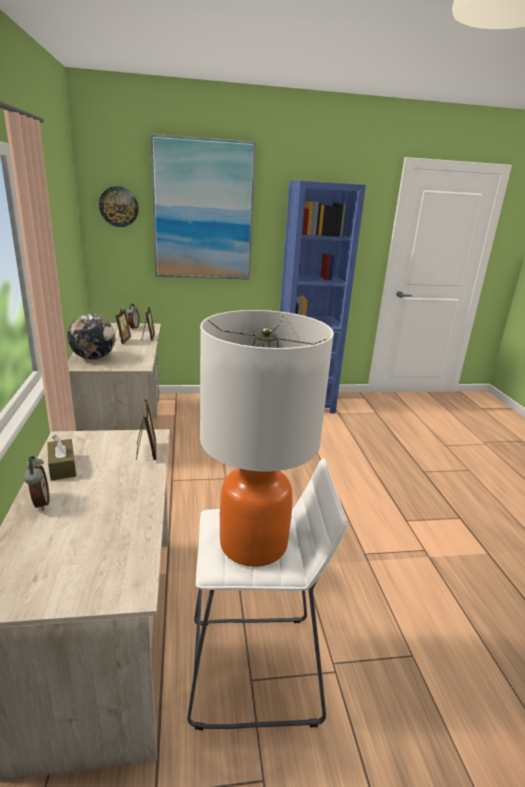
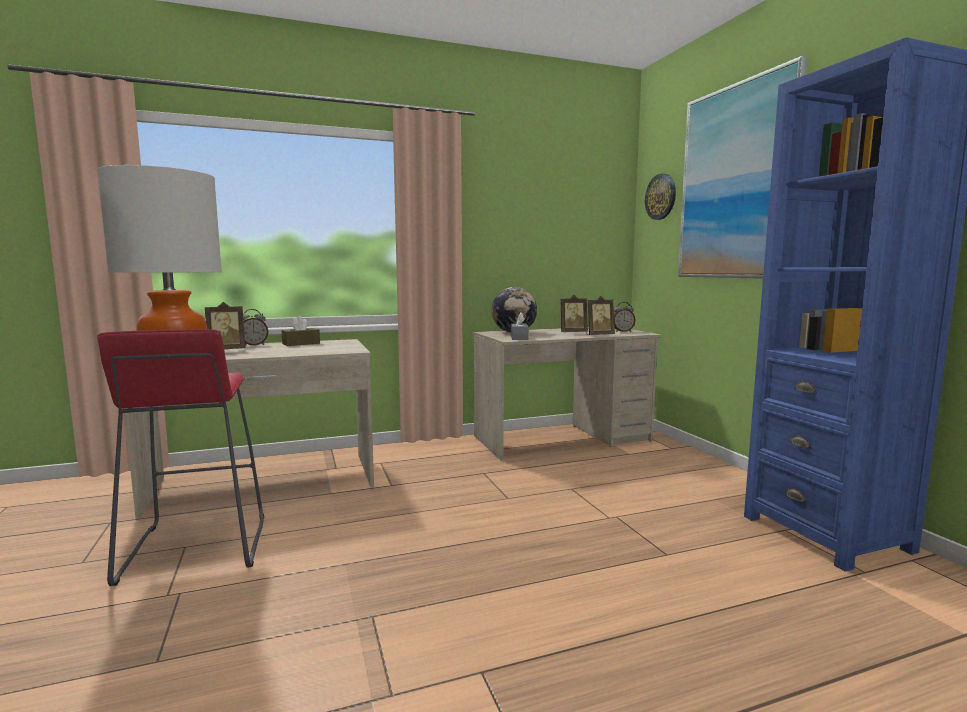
camera: 80 degrees right, 15 degrees down
picture frame [136,399,157,460] -> picture frame moved to [205,302,245,349]
white stool [187,458,347,731] -> red stool [97,329,264,586]
none -> grey tissue box [511,313,529,340]

